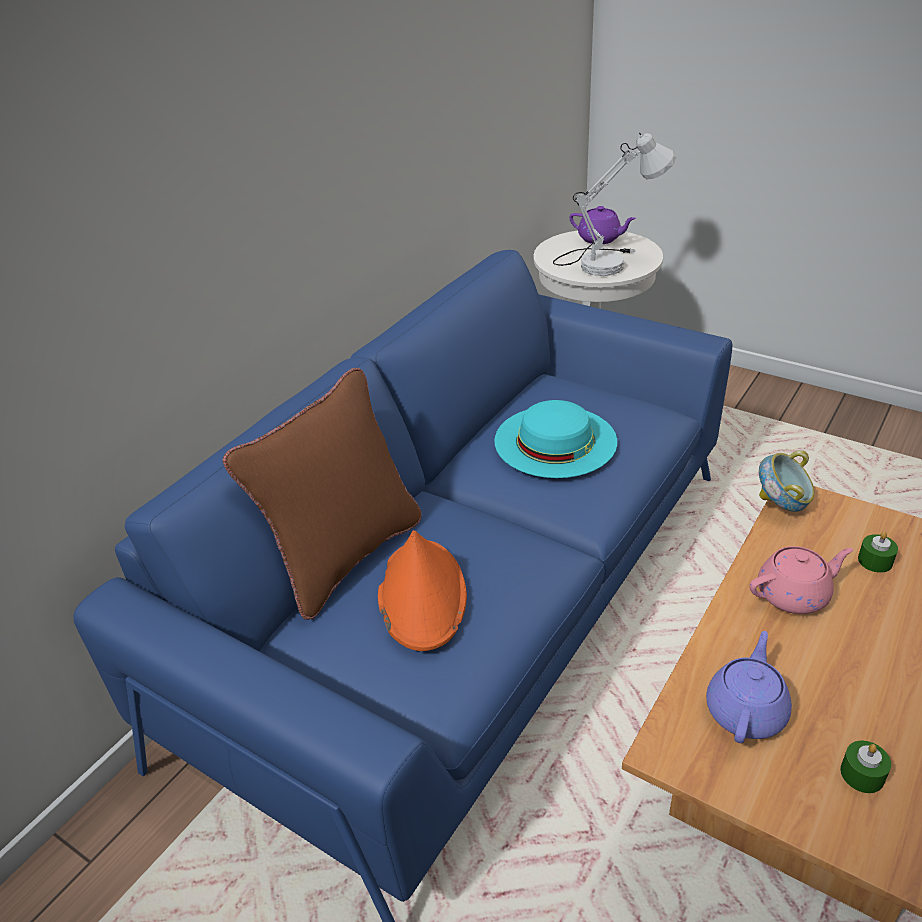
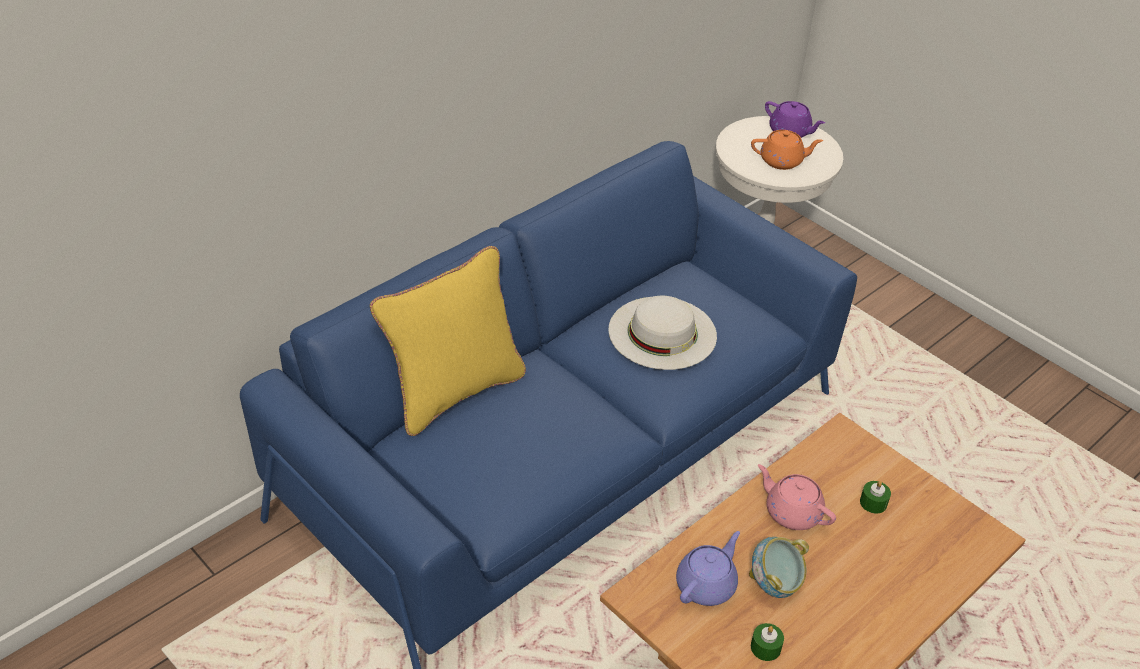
camera: 10 degrees right, 5 degrees up
brown pillow [222,368,422,620] -> yellow pillow [370,246,526,436]
orange hat [378,531,467,651] -> none
turquoise hat [494,400,617,478] -> white hat [608,296,717,370]
white table lamp [553,132,676,276] -> orange teapot [751,130,823,170]
pink teapot [749,546,853,614] -> pink teapot turned 135 degrees counterclockwise [758,464,836,530]
bowl [759,450,814,512] -> bowl moved to [749,537,809,598]

